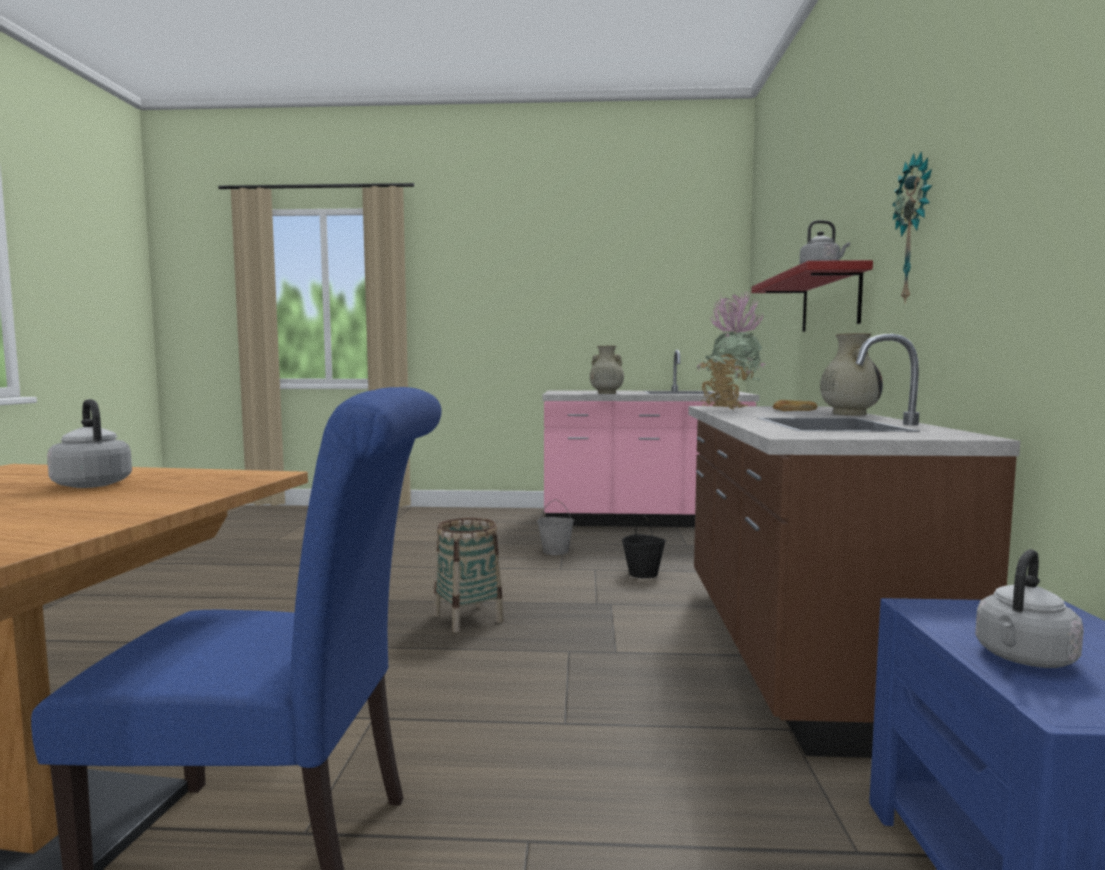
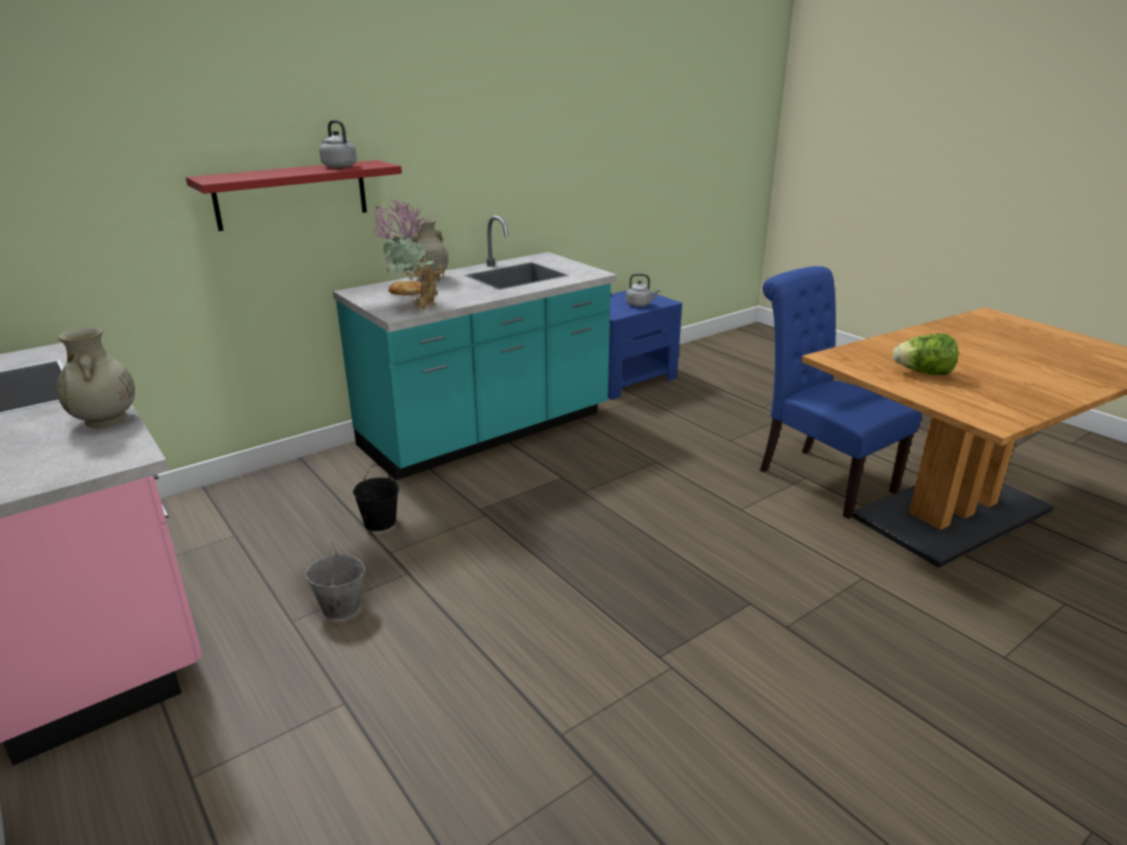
camera: 130 degrees left, 20 degrees up
grey kettle [47,399,132,488] -> lettuce [893,334,958,375]
basket [434,518,504,633] -> none
brown counter [688,334,1020,758] -> turquoise counter [333,215,617,480]
wall clock [892,152,932,304] -> none

